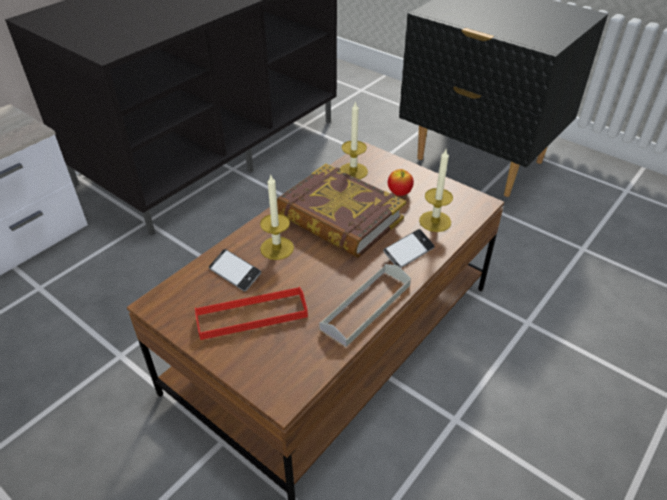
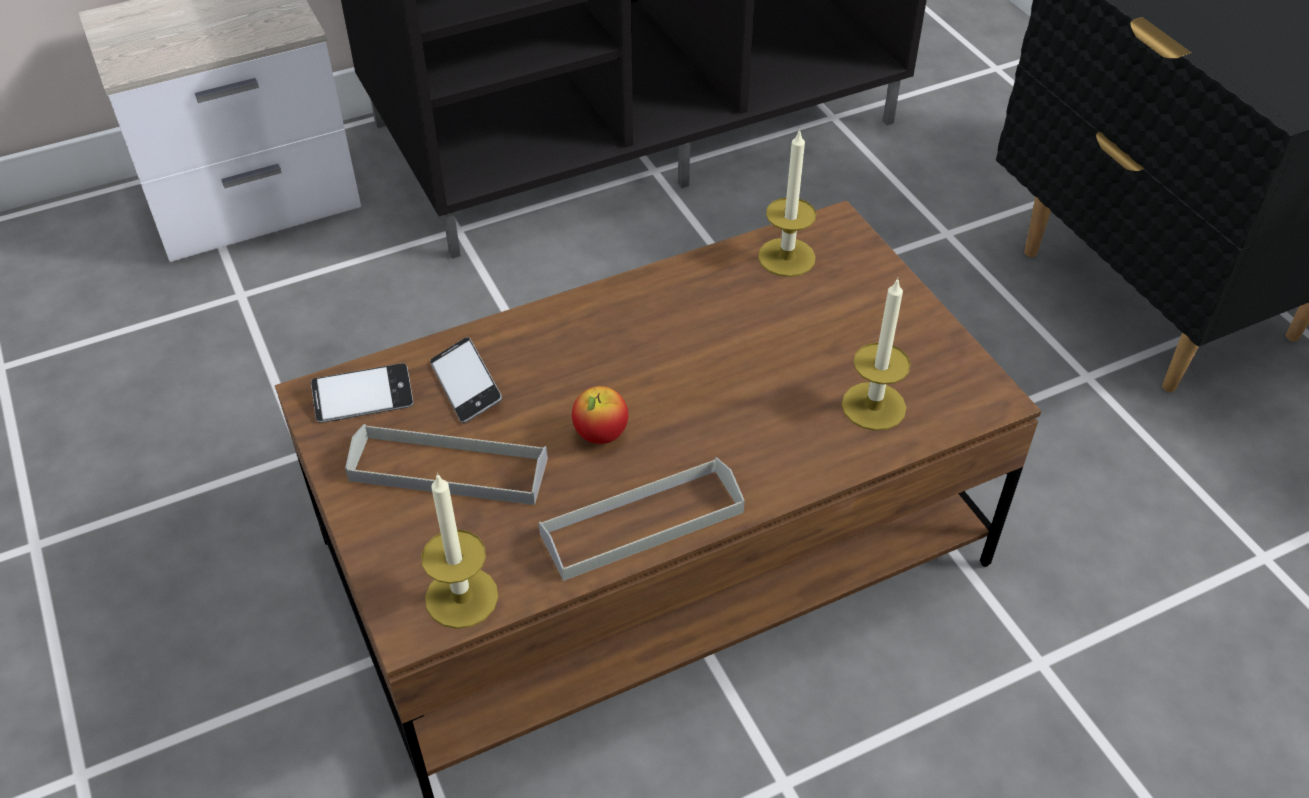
camera: 25 degrees right, 5 degrees up
red tray [195,286,308,340] -> grey tray [345,424,548,505]
candle [260,175,294,260] -> candle moved to [421,473,498,629]
book [277,164,406,258] -> none
phone [383,229,435,268] -> phone moved to [311,363,414,423]
apple [388,169,414,196] -> apple moved to [572,386,629,444]

